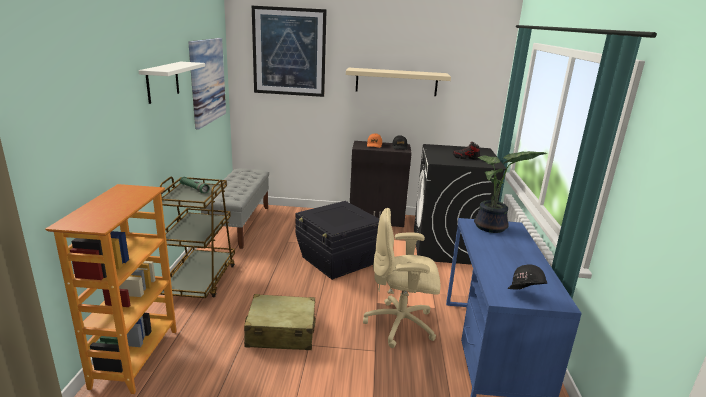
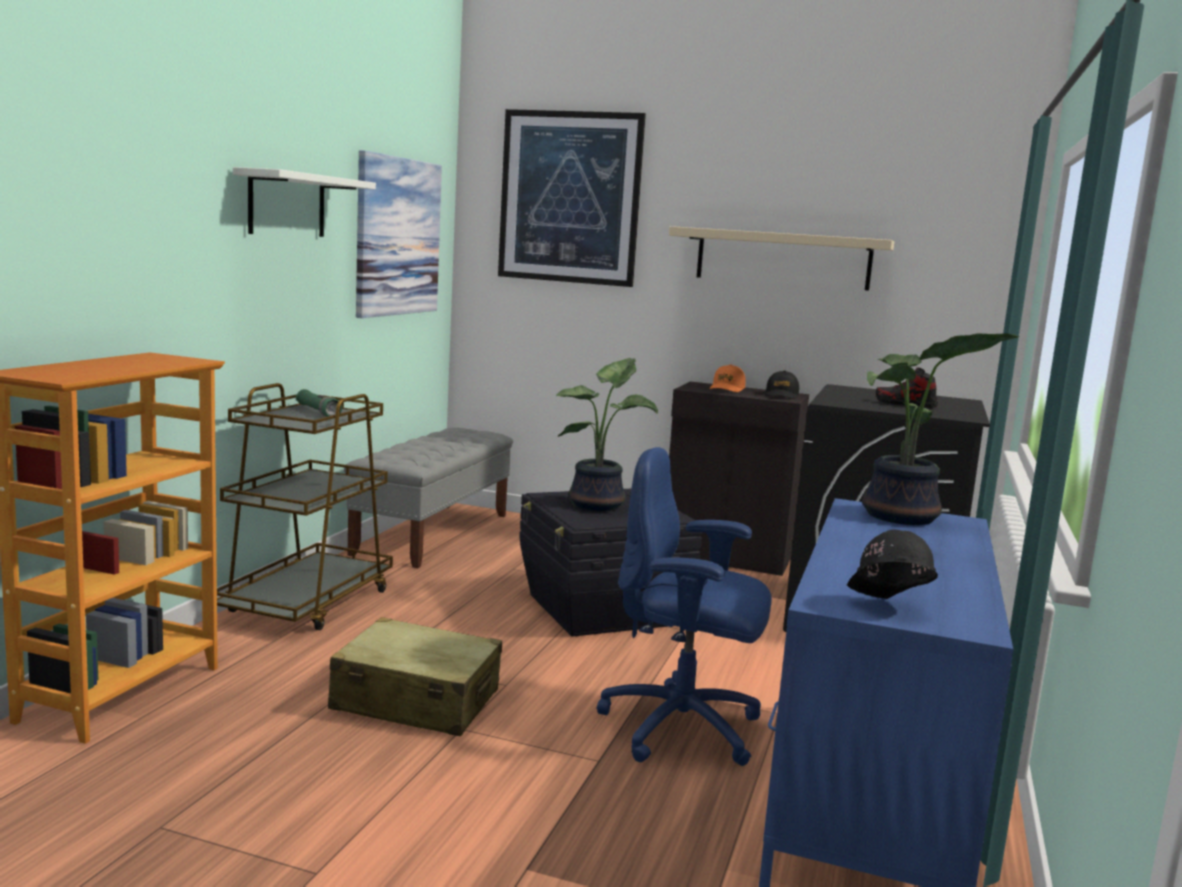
camera: 15 degrees right, 10 degrees down
beige office chair [363,208,440,348] -> blue office chair [597,447,772,766]
none -> potted plant [556,358,658,511]

